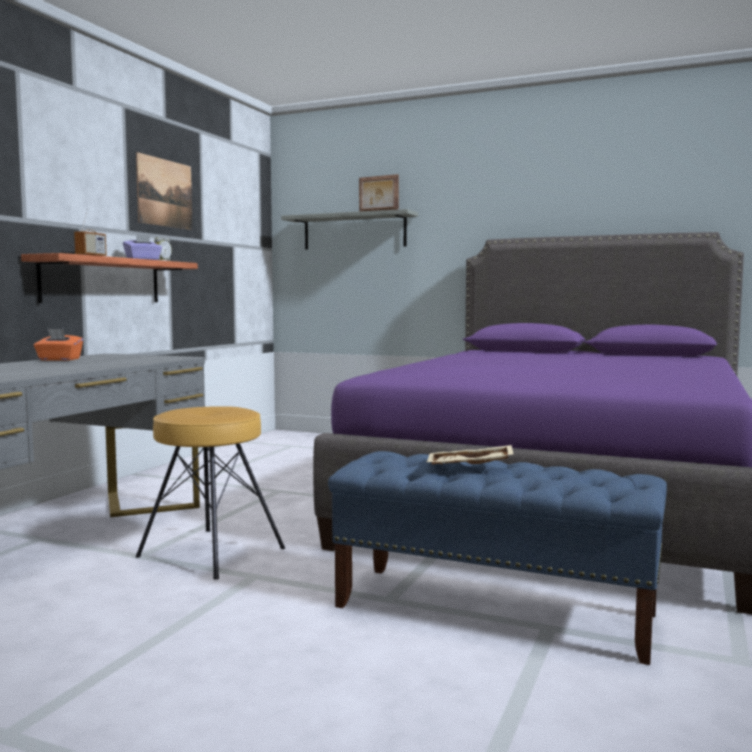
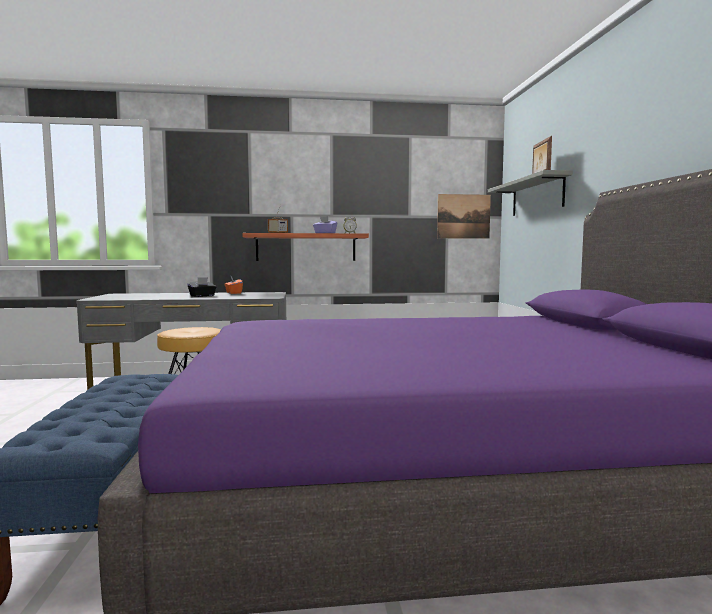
camera: 60 degrees right, 0 degrees up
picture [136,152,193,230] -> picture moved to [437,194,491,239]
beige tray [427,445,514,465] -> none
none -> black tissue box [187,277,217,297]

